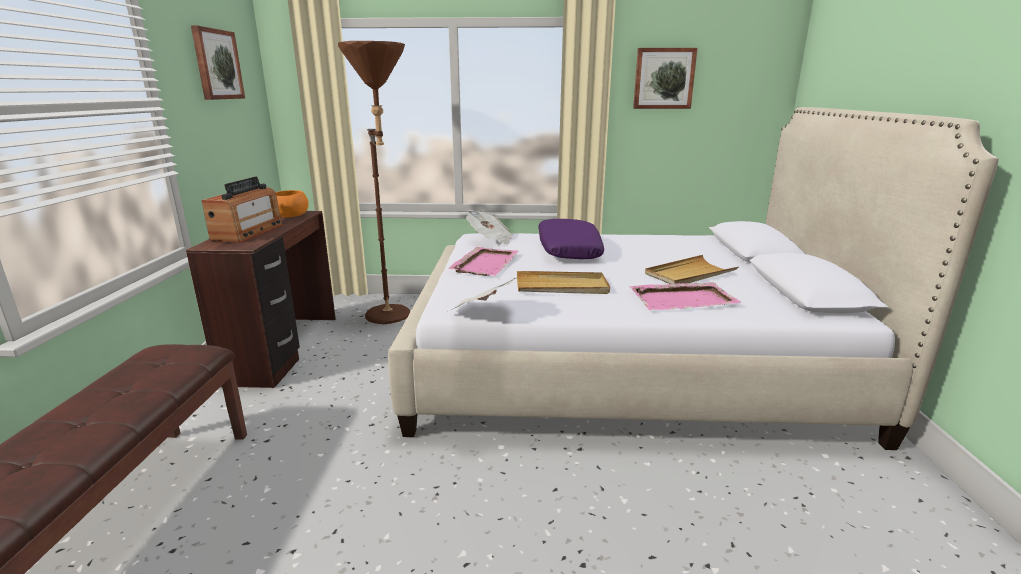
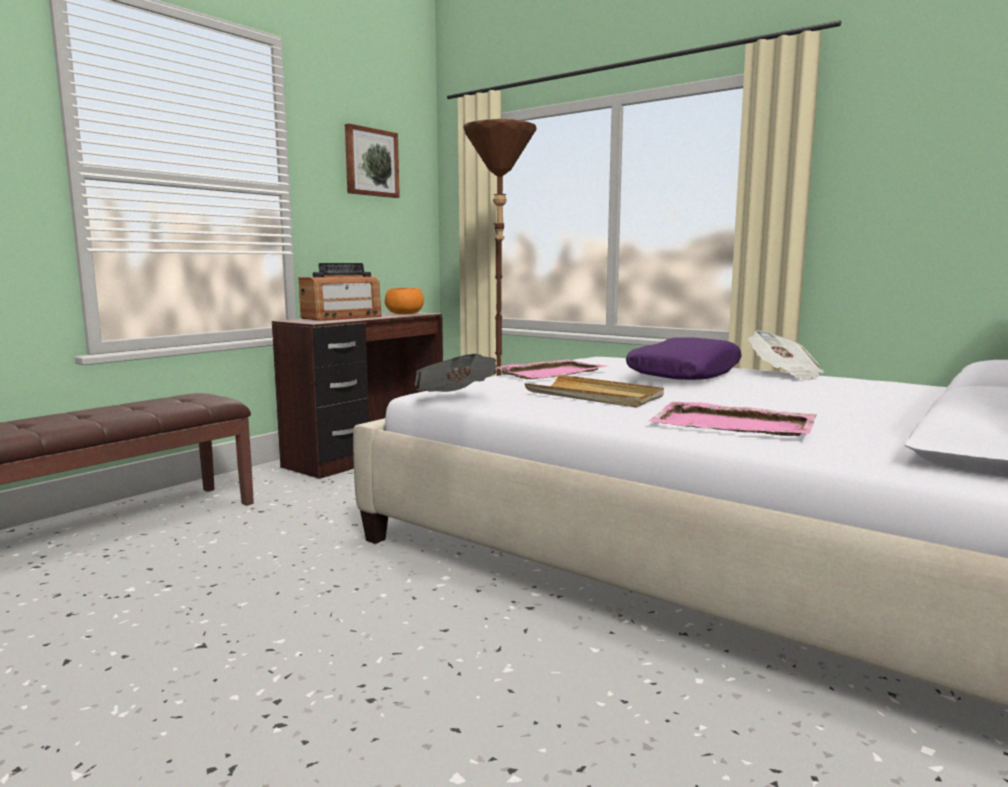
camera: 35 degrees right, 10 degrees down
newspaper [466,210,513,244] -> newspaper moved to [748,330,824,381]
picture [633,48,698,109] -> none
beige tray [645,255,738,284] -> none

